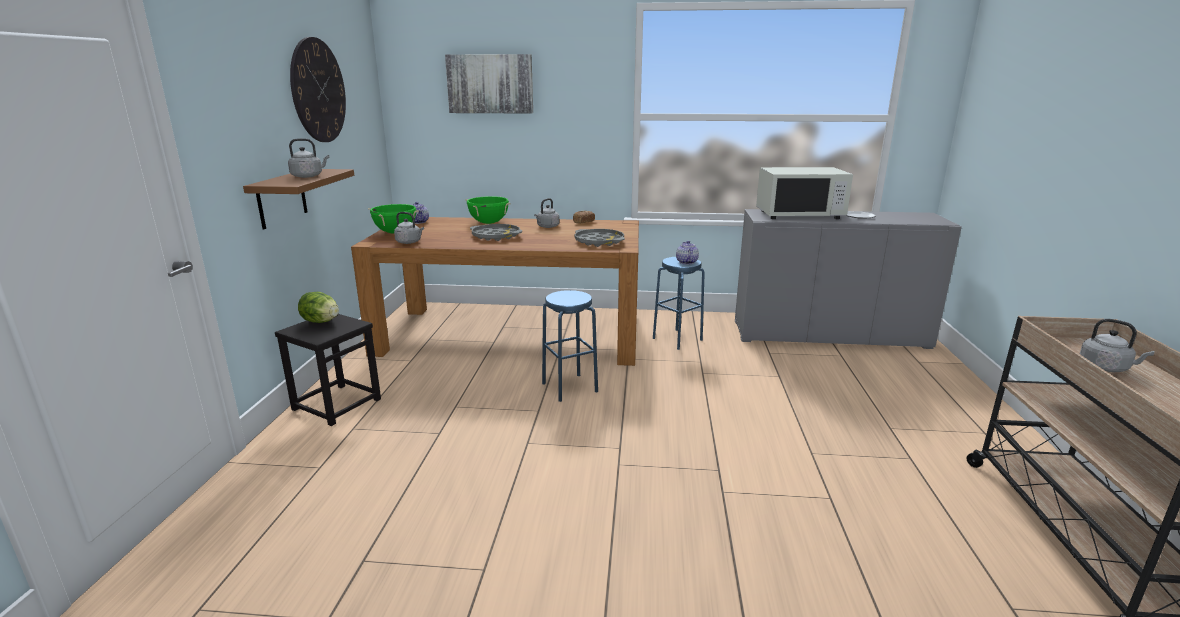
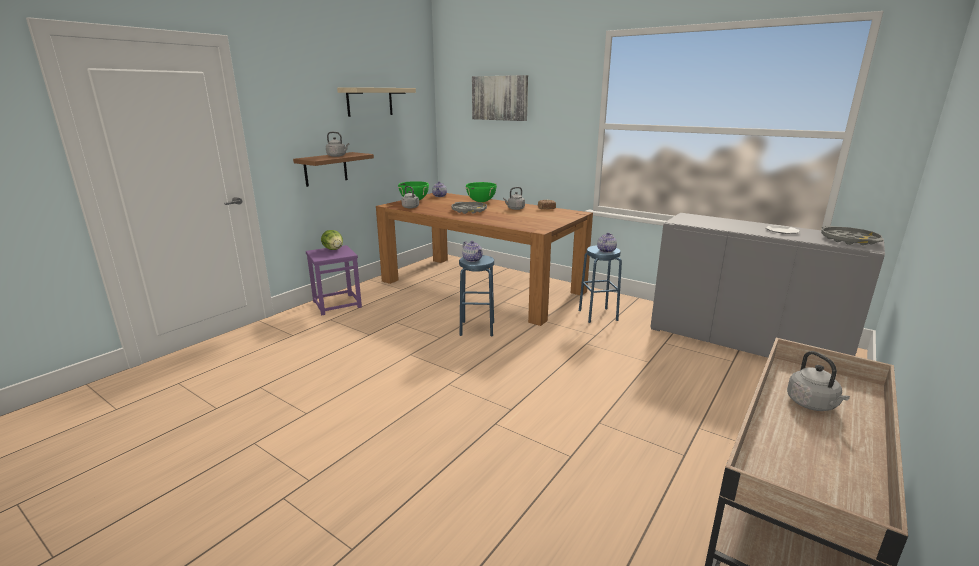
camera: 30 degrees right, 0 degrees up
black stool [275,314,381,426] -> purple stool [306,245,362,315]
wall clock [290,37,346,142] -> shelf [337,87,416,117]
grey tray [575,229,625,247] -> grey tray moved to [821,226,884,245]
white microwave [756,167,853,219] -> none
none -> teapot [462,241,483,262]

